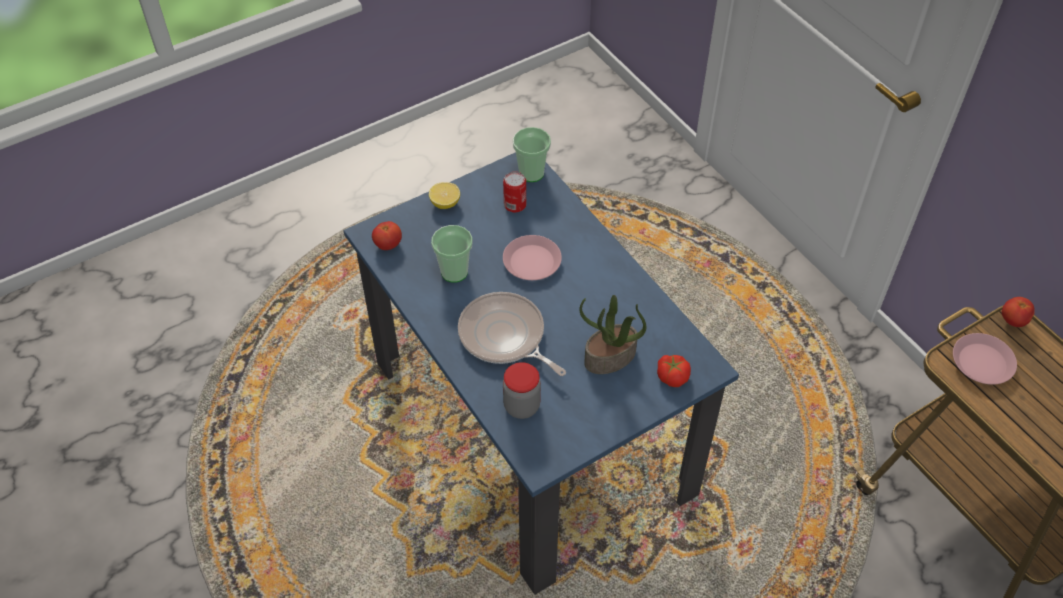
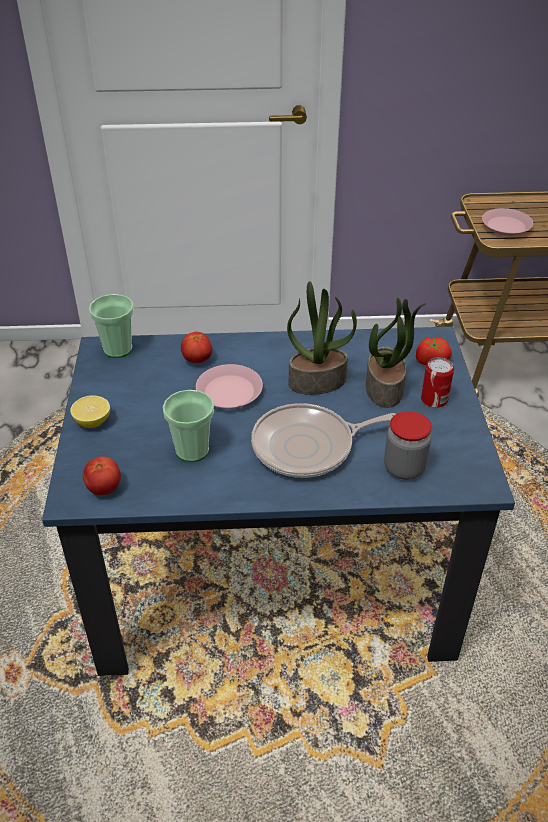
camera: 60 degrees left, 10 degrees down
can [503,172,526,213] -> can moved to [421,357,454,408]
tomato [1002,297,1035,327] -> tomato moved to [181,332,212,363]
none -> potted plant [287,281,357,395]

